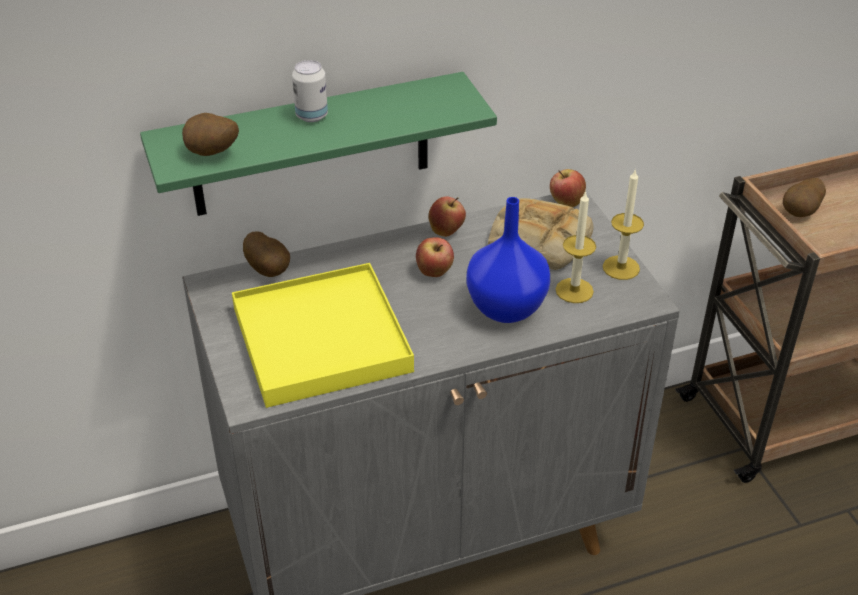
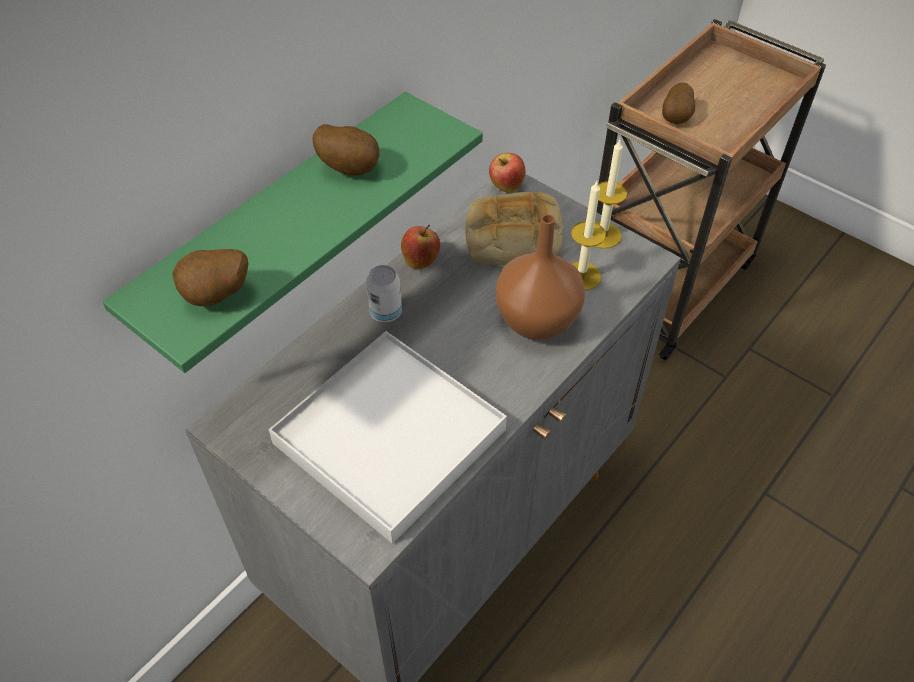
camera: 30 degrees left, 10 degrees up
yellow tray [232,263,414,408] -> white tray [269,331,507,544]
potato [243,231,290,277] -> potato moved to [313,124,380,176]
can [292,60,328,122] -> can moved to [366,265,402,322]
apple [416,237,454,277] -> none
blue vase [466,197,550,323] -> brown vase [496,214,585,340]

